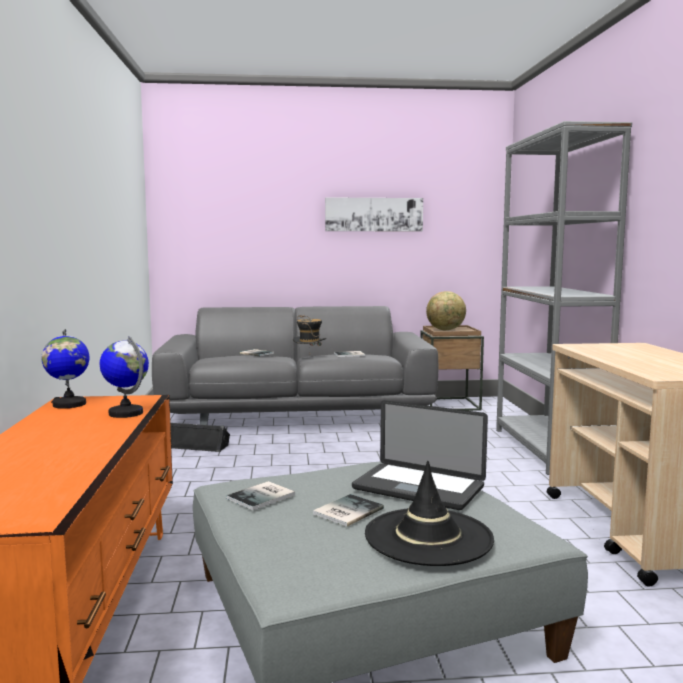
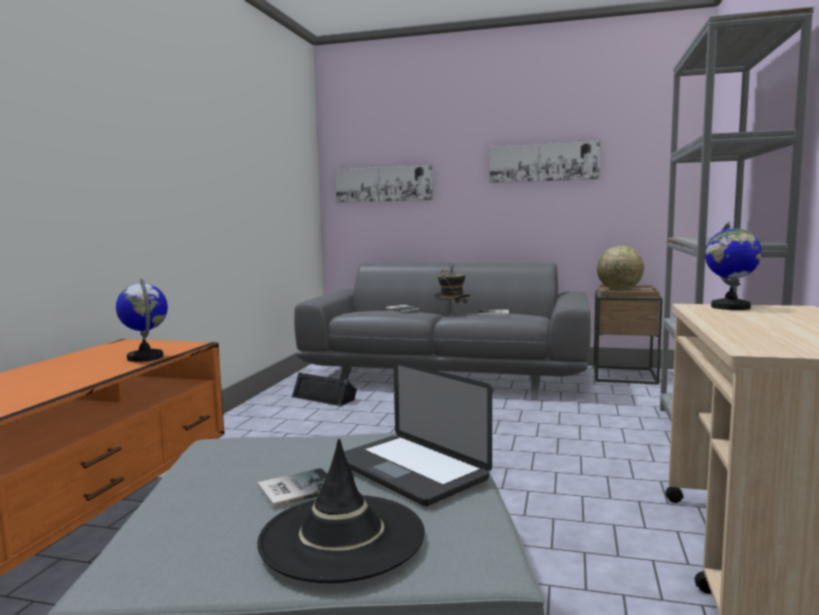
camera: 20 degrees right, 0 degrees up
globe [41,329,90,408] -> globe moved to [705,222,762,310]
book [226,481,295,510] -> none
none -> picture [335,165,433,203]

